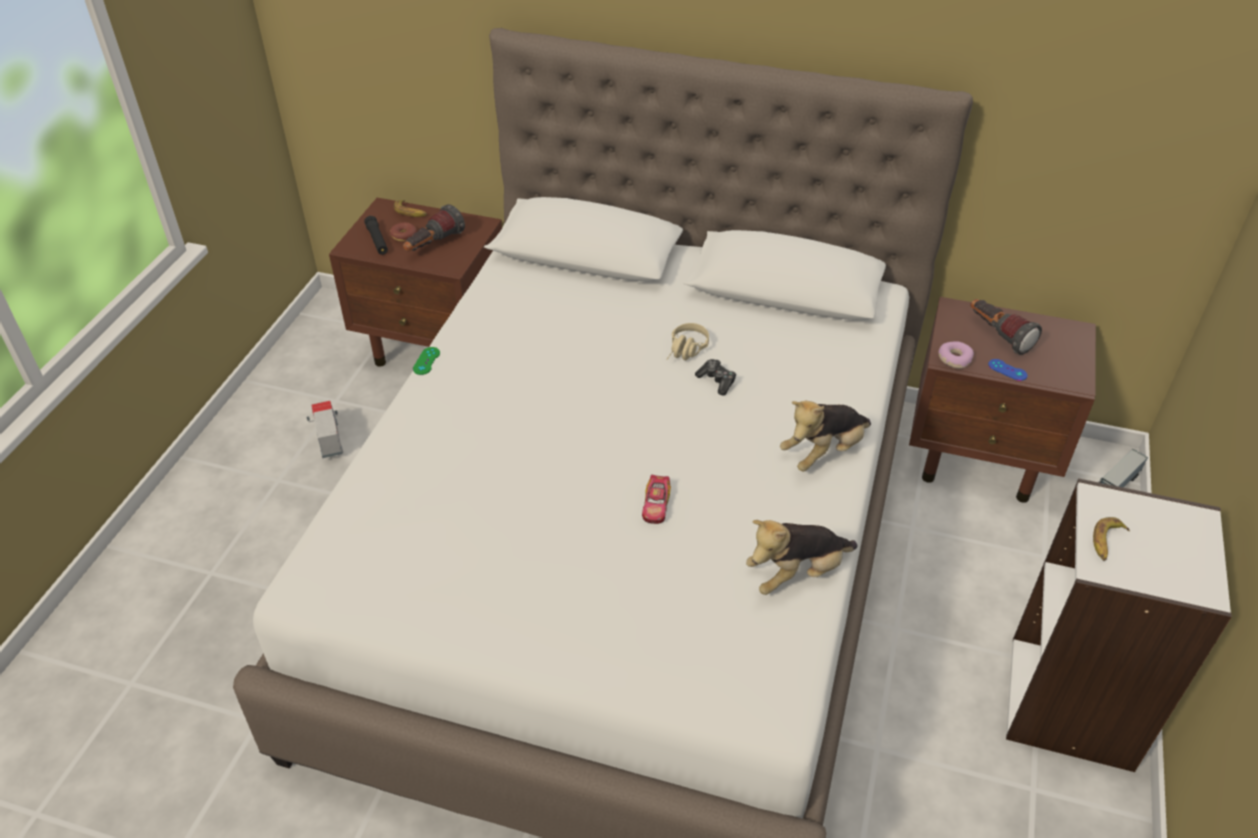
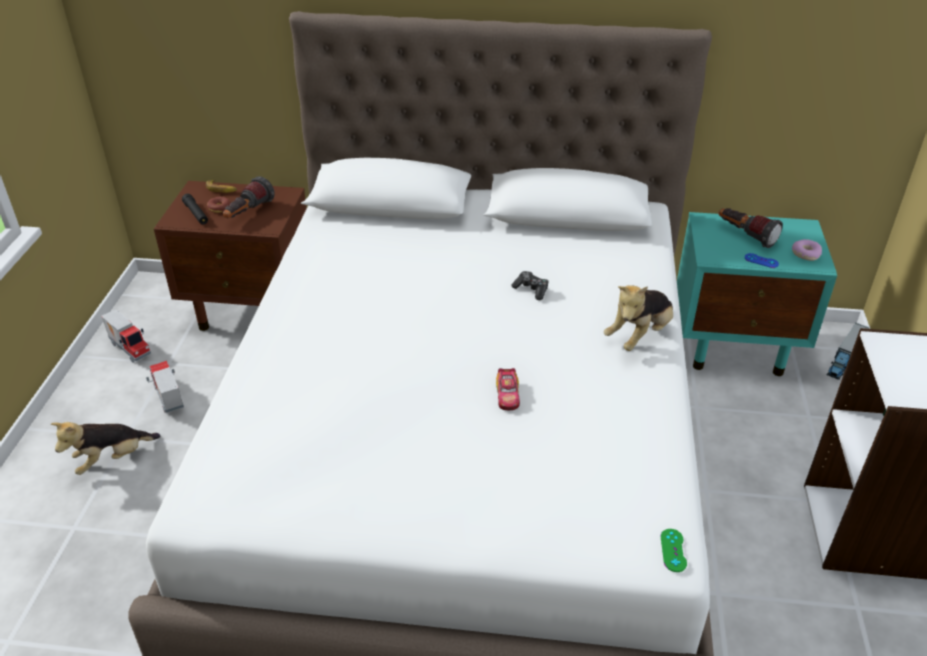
camera: 10 degrees left, 5 degrees down
green game controller [413,347,440,375] -> green game controller moved to [661,529,687,572]
beige headphones [666,323,709,361] -> none
plush toy [746,520,857,595] -> plush toy moved to [51,422,160,475]
brown nightstand [909,297,1096,503] -> turquoise nightstand [677,212,837,376]
donut [939,341,974,369] -> donut moved to [792,239,822,261]
banana [1093,517,1130,561] -> none
none -> toy truck [101,309,151,363]

